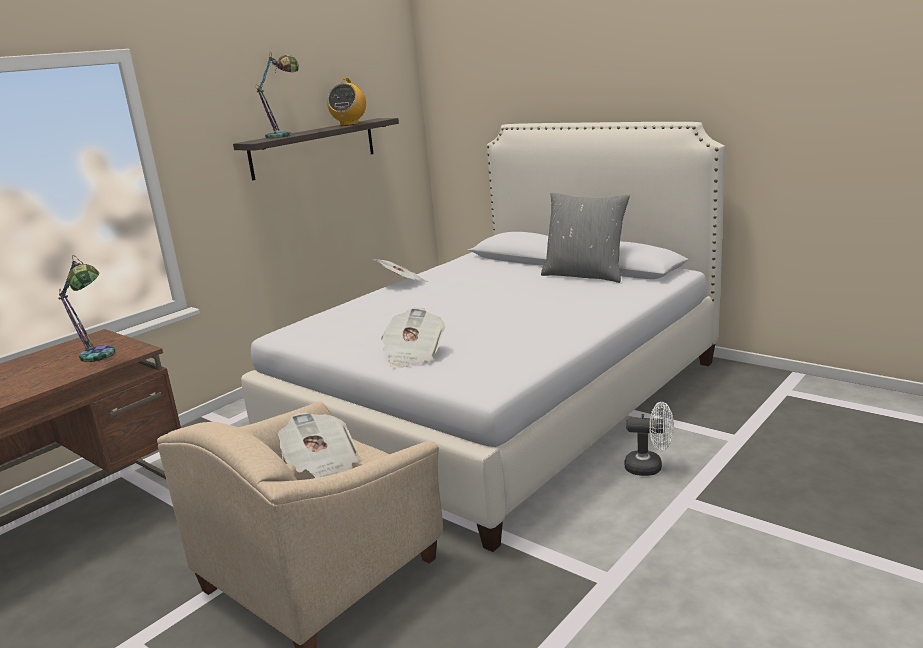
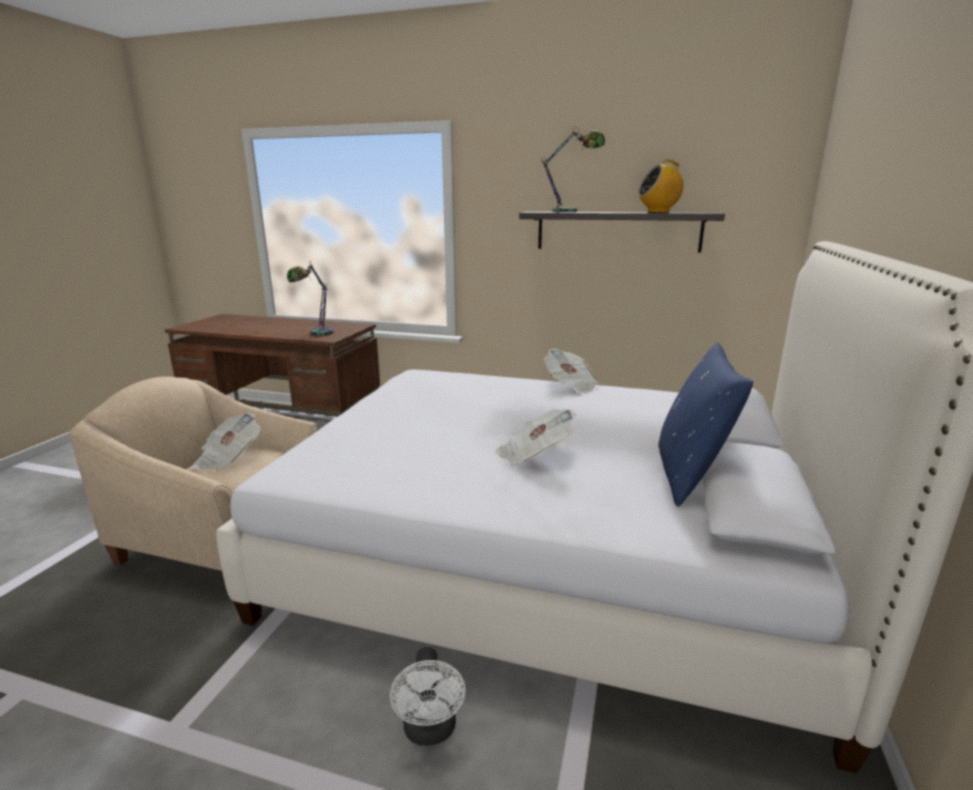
camera: 65 degrees right, 0 degrees up
newspaper [381,308,445,368] -> newspaper moved to [495,409,576,465]
grey pillow [541,193,630,283] -> blue pillow [659,342,753,507]

